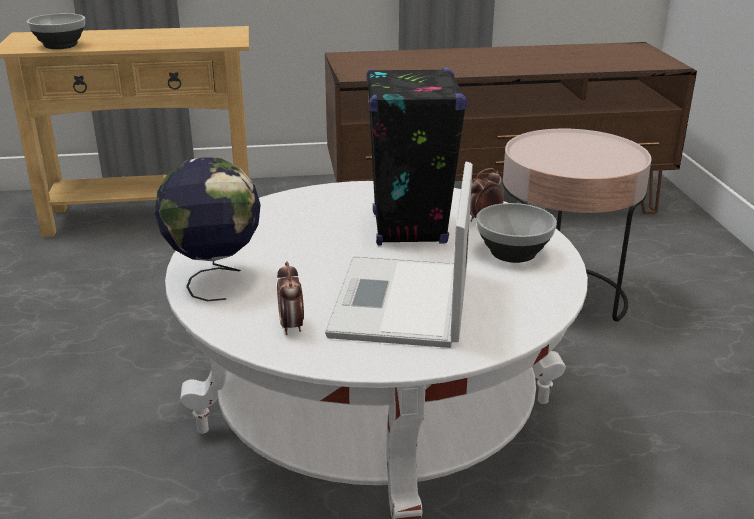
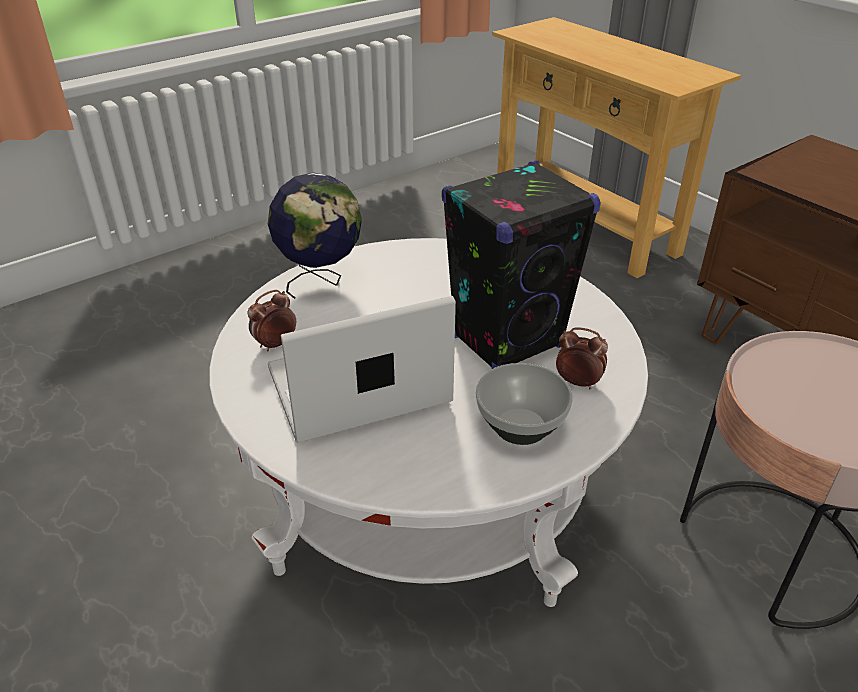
camera: 60 degrees right, 10 degrees up
bowl [27,13,85,49] -> none

